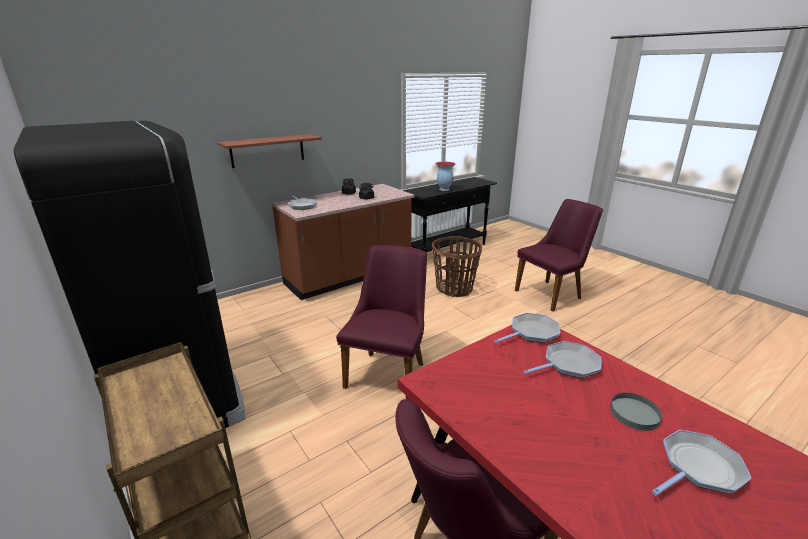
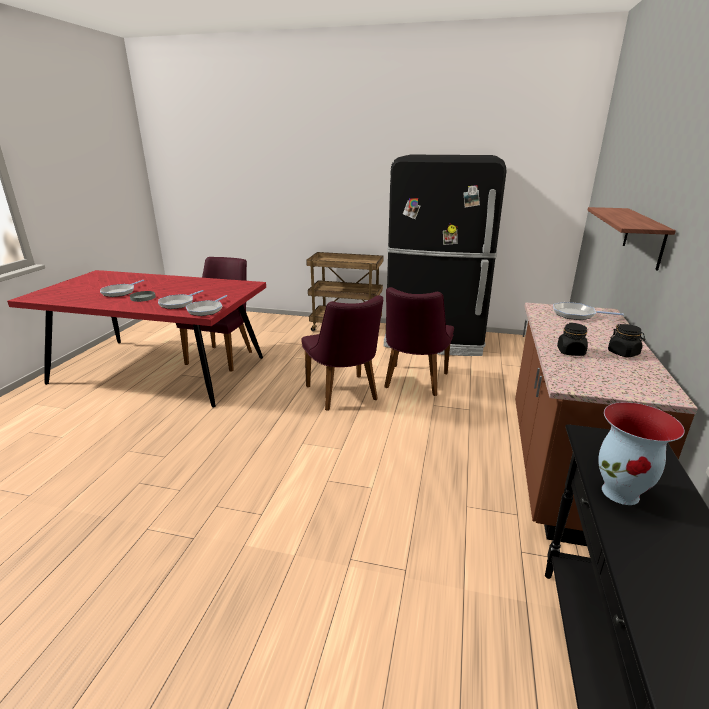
camera: 140 degrees right, 0 degrees up
basket [432,236,482,297] -> none
purple chair [515,199,603,311] -> purple chair moved to [384,287,454,396]

